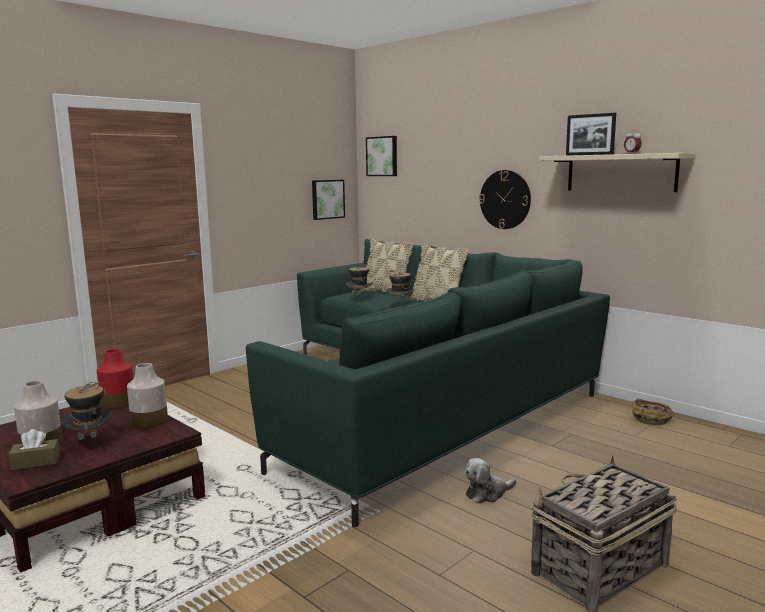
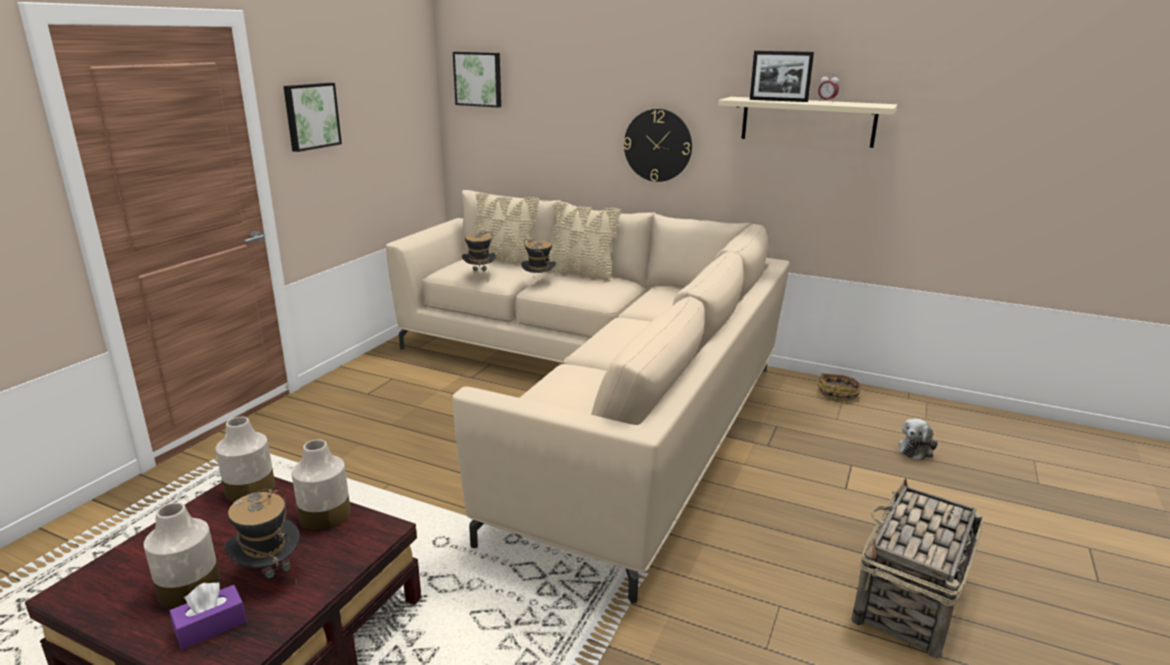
camera: 20 degrees left, 10 degrees up
brown tissue box [9,429,60,470] -> purple tissue box [170,582,247,650]
red vase [97,349,133,409] -> beige vase [215,417,275,502]
green sofa [246,239,610,527] -> beige sofa [386,190,790,603]
picture [312,180,345,220] -> picture moved to [283,83,342,152]
plush toy [465,458,517,503] -> plush toy moved to [898,419,938,461]

